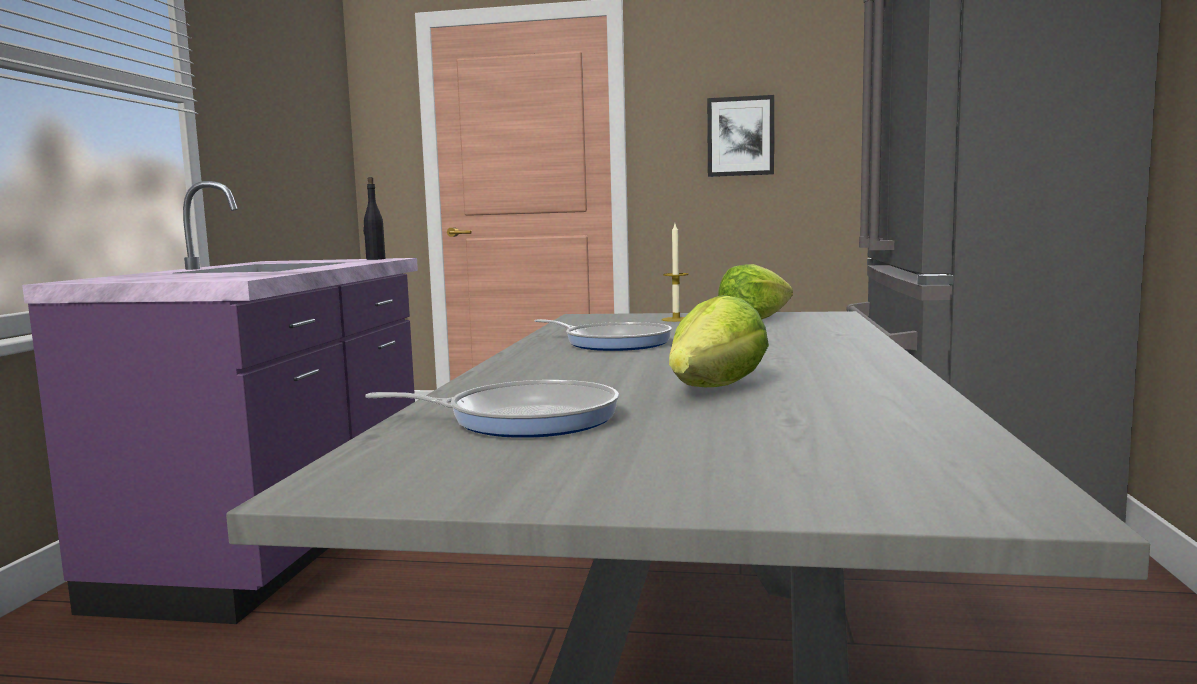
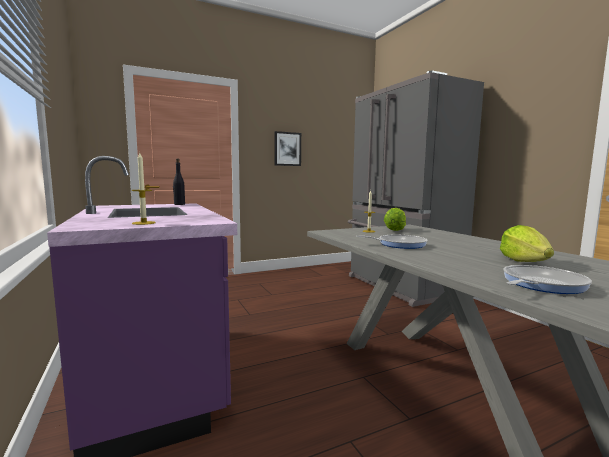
camera: 35 degrees left, 0 degrees up
none -> candle [132,153,156,225]

